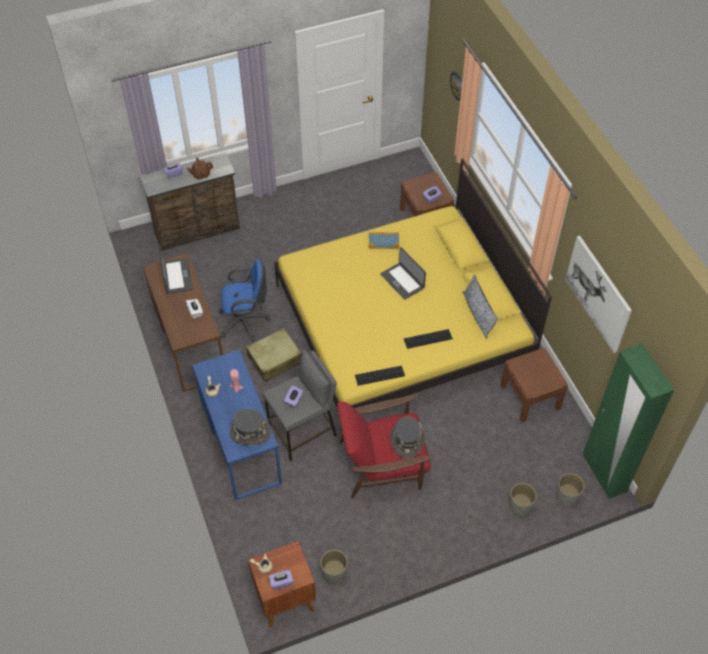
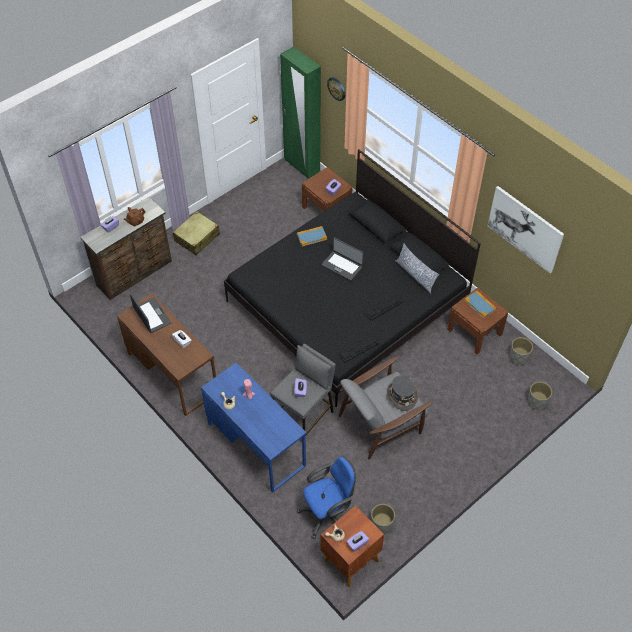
camera: 20 degrees left, 0 degrees up
blue office chair [218,259,270,341] -> blue office chair moved to [297,457,356,539]
grey hat [229,409,271,445] -> none
beige suitcase [246,328,302,382] -> beige suitcase moved to [173,211,220,255]
yellow bed [274,158,552,431] -> black bed [224,149,481,407]
red armchair [337,395,434,499] -> grey armchair [339,356,433,460]
grey planter [509,483,537,517] -> grey planter moved to [510,337,533,365]
green wardrobe [583,344,674,499] -> green wardrobe moved to [280,46,321,179]
none -> book [465,291,496,318]

